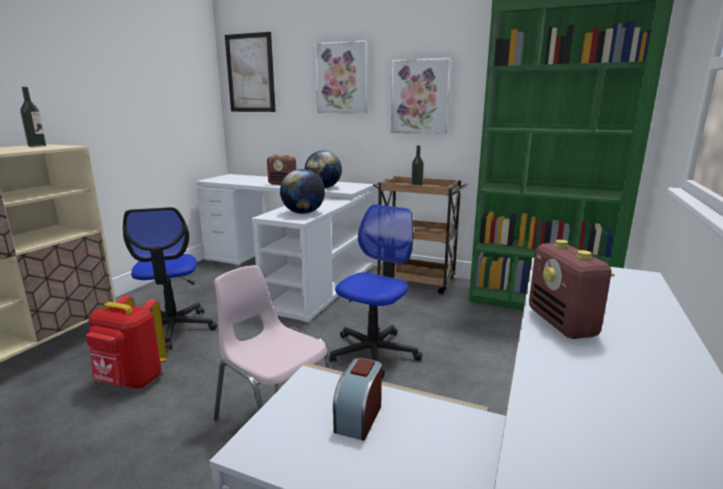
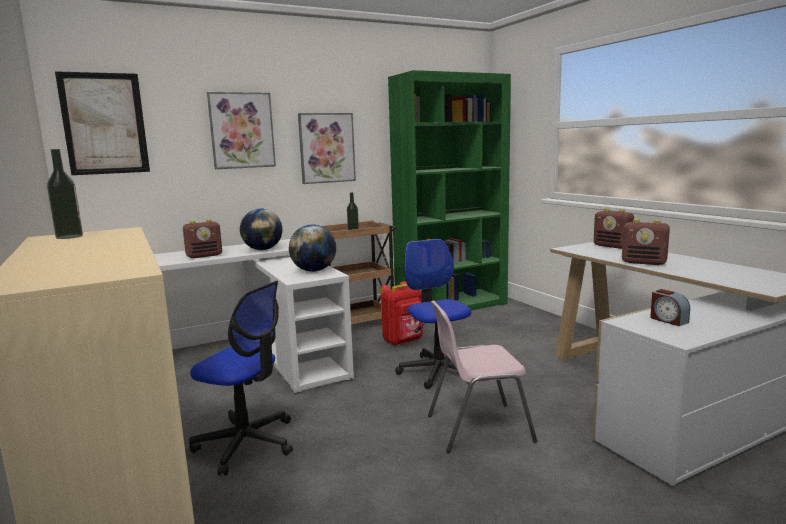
camera: 50 degrees left, 5 degrees down
red backpack [86,295,167,389] -> red backpack moved to [380,281,423,346]
none -> radio [594,209,634,249]

